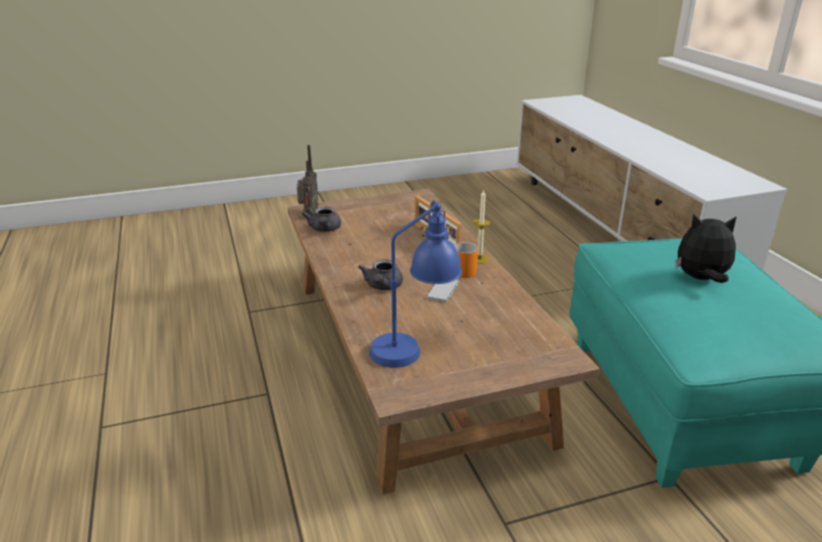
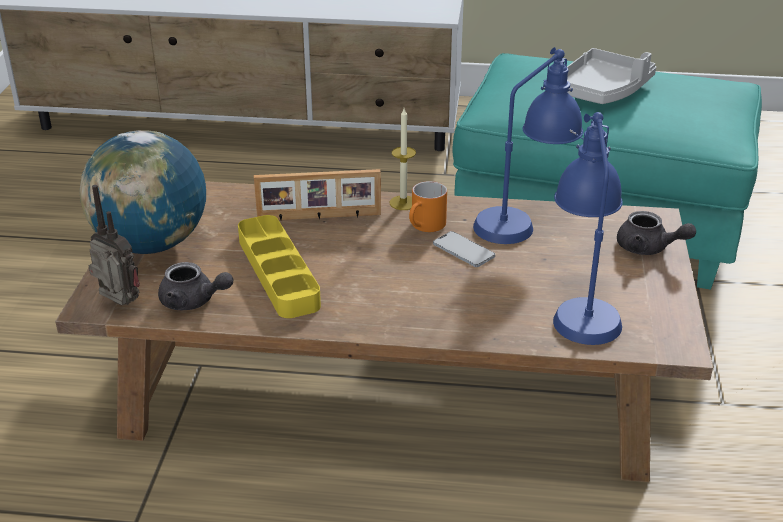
camera: 65 degrees left, 5 degrees up
grey teapot [358,260,403,290] -> grey teapot moved to [617,211,696,255]
plush toy [676,213,737,283] -> grey tray [567,48,656,104]
none -> globe [80,130,206,254]
none -> yellow tray [238,215,321,318]
none -> blue table lamp [473,47,583,244]

